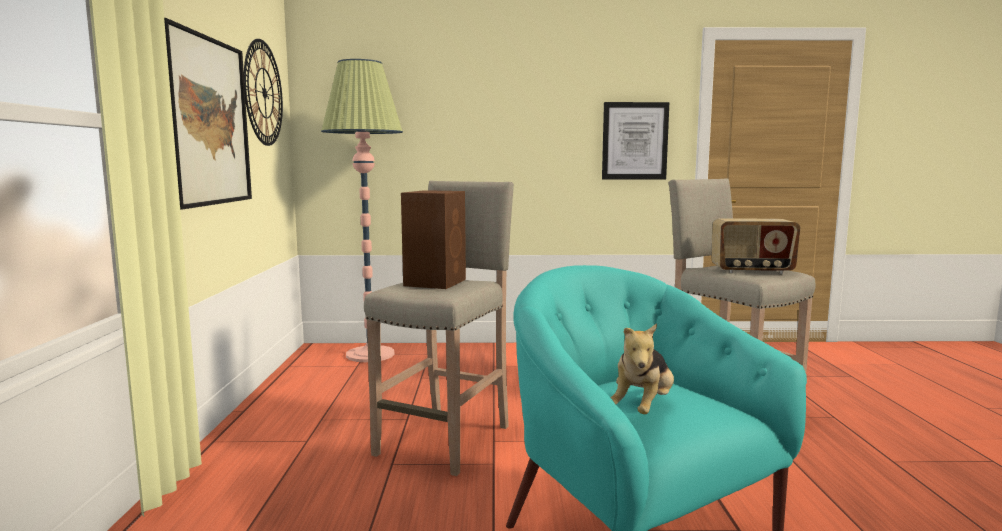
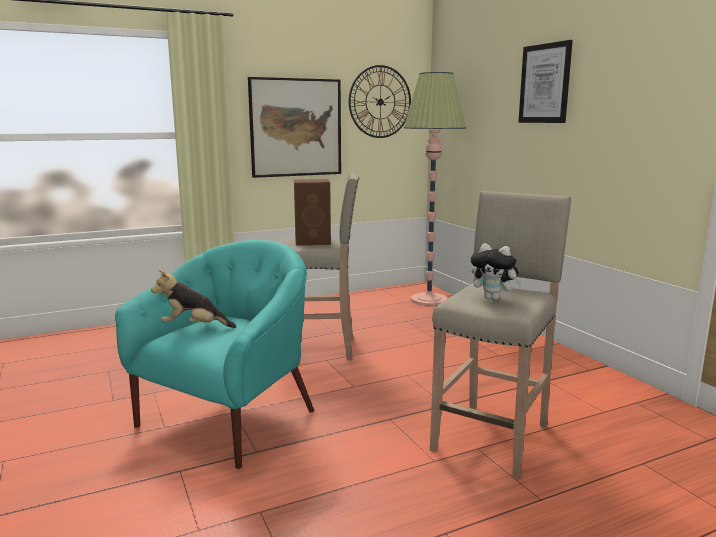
camera: 65 degrees right, 5 degrees up
picture [602,102,669,180] -> picture moved to [519,40,573,123]
radio [711,218,800,274] -> plush toy [471,243,522,300]

